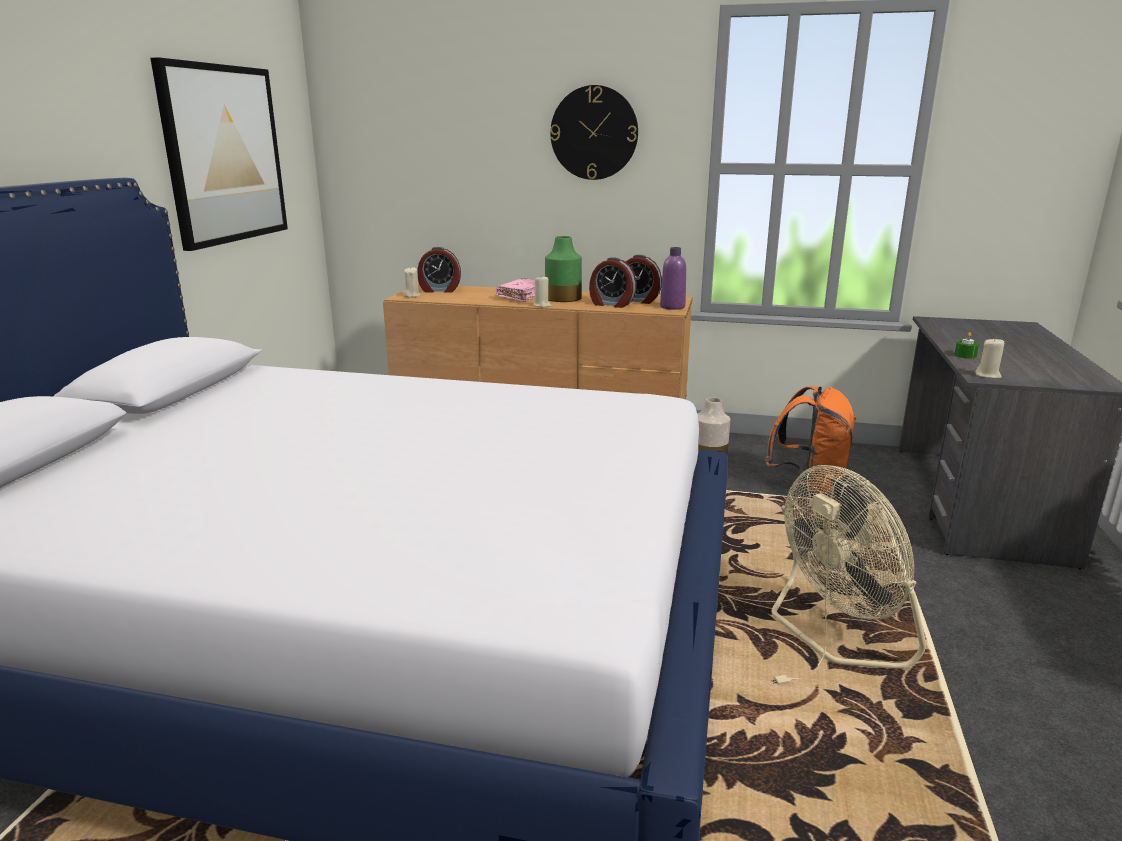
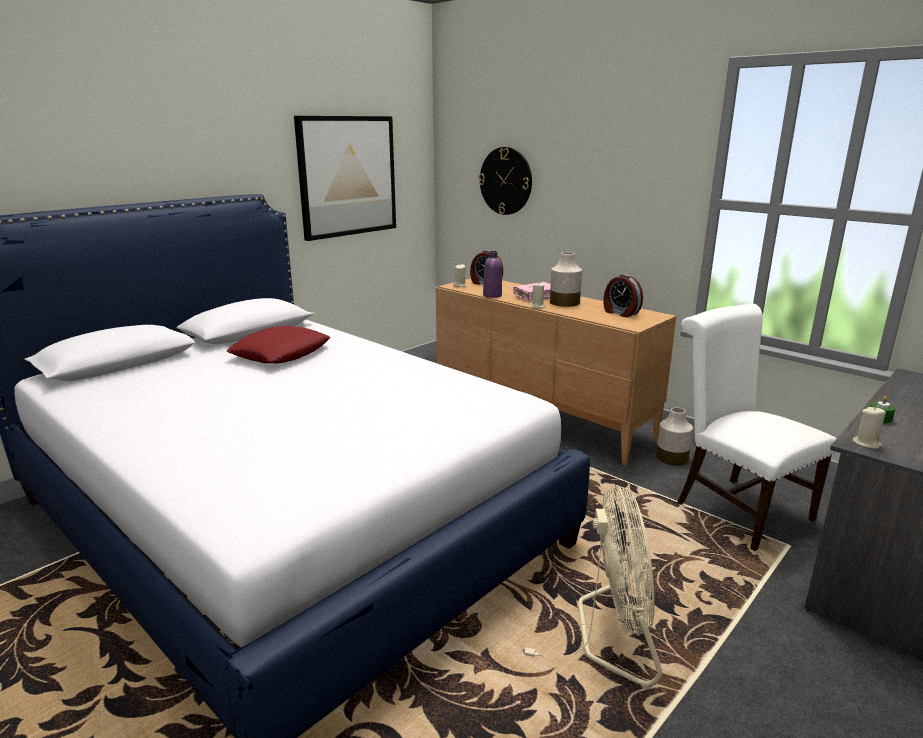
camera: 30 degrees right, 0 degrees up
green vase [545,236,582,302] -> beige vase [550,252,582,307]
wall clock [550,85,638,180] -> wall clock moved to [479,147,532,215]
alarm clock [589,257,637,308] -> none
purple bottle [660,247,686,310] -> purple bottle moved to [483,251,502,298]
orange backpack [765,386,856,496] -> white chair [677,303,837,551]
none -> red pillow [227,326,330,363]

